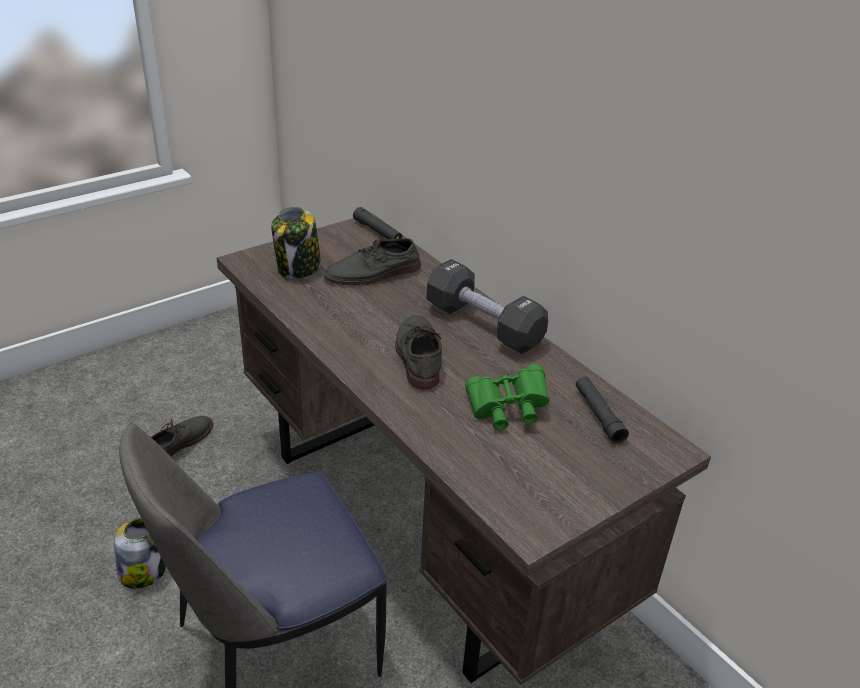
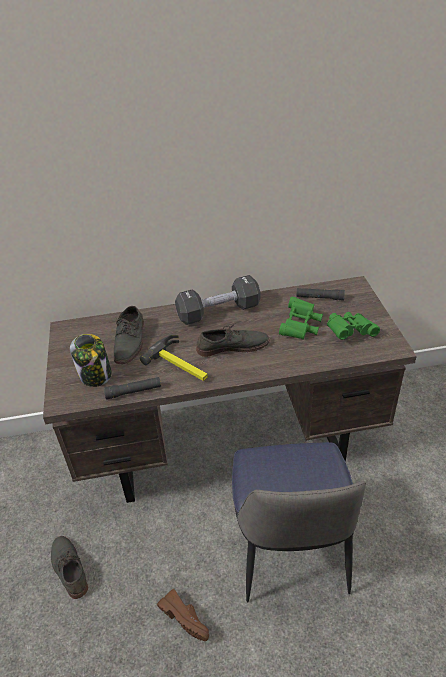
camera: 60 degrees left, 5 degrees up
jar [114,518,166,589] -> brown shoe [157,588,209,641]
black flashlight [353,207,402,239] -> black flashlight moved to [104,377,161,400]
grey shoe [395,315,442,389] -> grey shoe turned 150 degrees clockwise [196,324,270,357]
none -> hammer [140,335,208,381]
none -> green binoculars [327,312,380,340]

